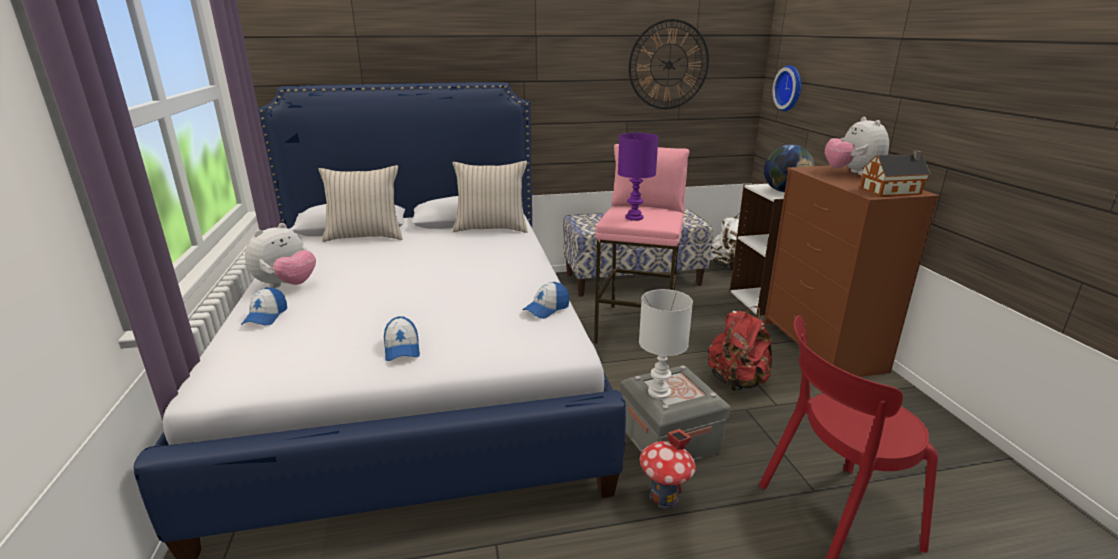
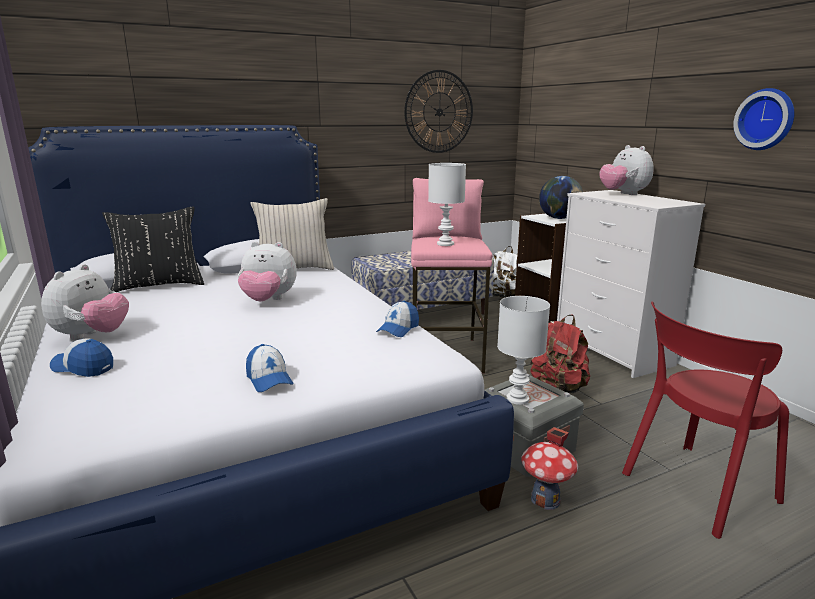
camera: 15 degrees left, 5 degrees down
cap [241,287,287,325] -> cap turned 120 degrees clockwise [50,338,113,377]
beige pillow [319,165,402,242] -> black pillow [102,206,204,292]
purple table lamp [618,133,659,221] -> white table lamp [428,163,466,246]
brown dresser [764,165,939,377] -> white dresser [557,190,705,378]
wall clock [772,65,802,111] -> wall clock moved to [733,88,795,150]
toy house [860,151,931,197] -> none
none -> plush toy [238,241,297,301]

